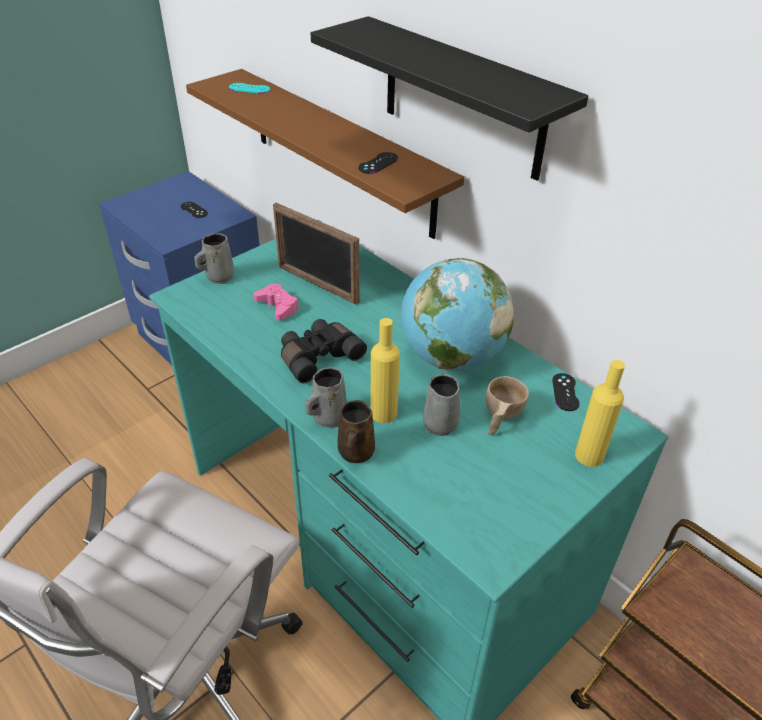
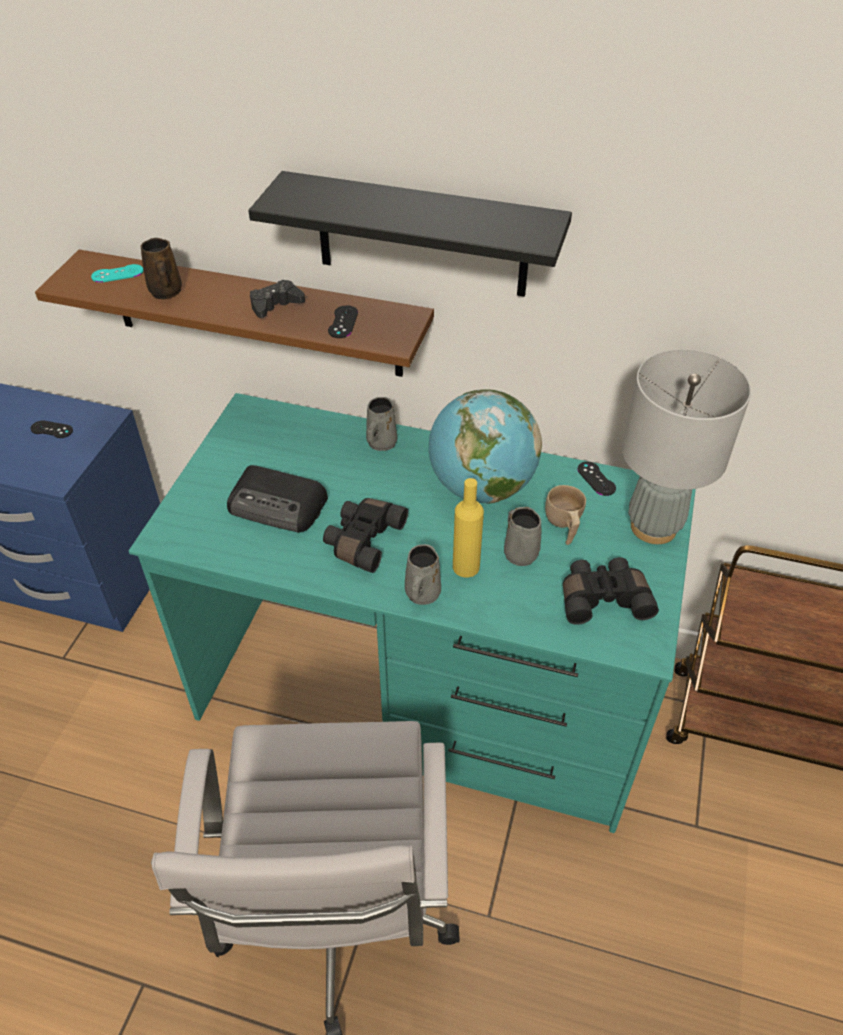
camera: 30 degrees left, 5 degrees up
grey mug [194,233,234,284] -> grey mug moved to [366,397,397,451]
pink game controller [254,284,299,320] -> radio [227,465,328,532]
picture frame [273,203,360,305] -> none
brown mug [338,400,375,463] -> brown mug moved to [140,238,182,299]
yellow bottle [575,360,625,467] -> grey table lamp [622,349,751,544]
none -> black game controller [250,280,305,318]
none -> black binoculars [563,557,659,625]

